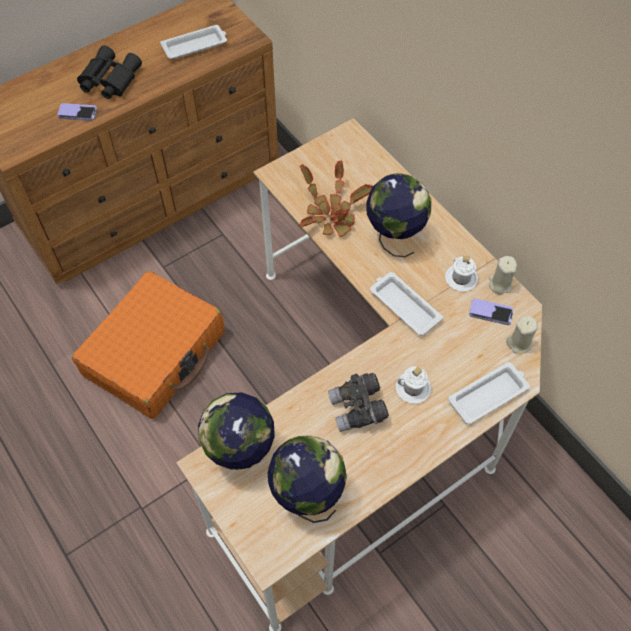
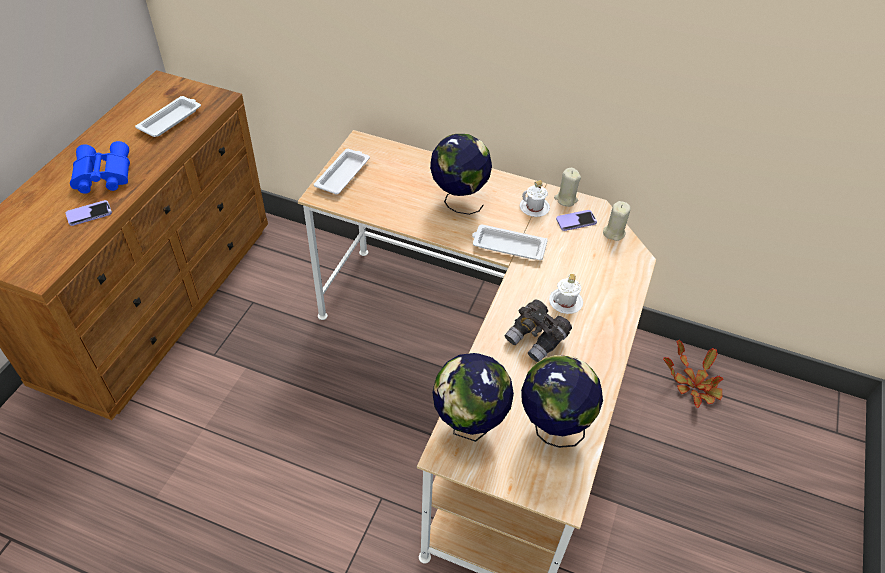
camera: 35 degrees left, 10 degrees down
orange suitcase [72,271,225,419] -> none
black binoculars [77,45,142,99] -> blue binoculars [70,141,130,194]
potted plant [299,160,373,237] -> potted plant moved to [663,340,723,408]
white tray [448,362,530,424] -> white tray moved to [314,149,370,194]

